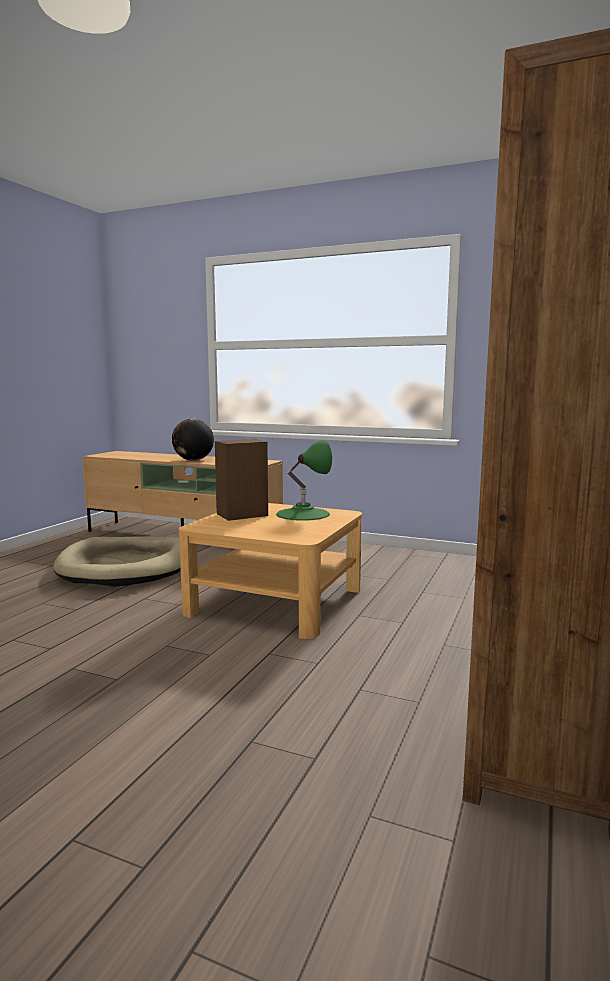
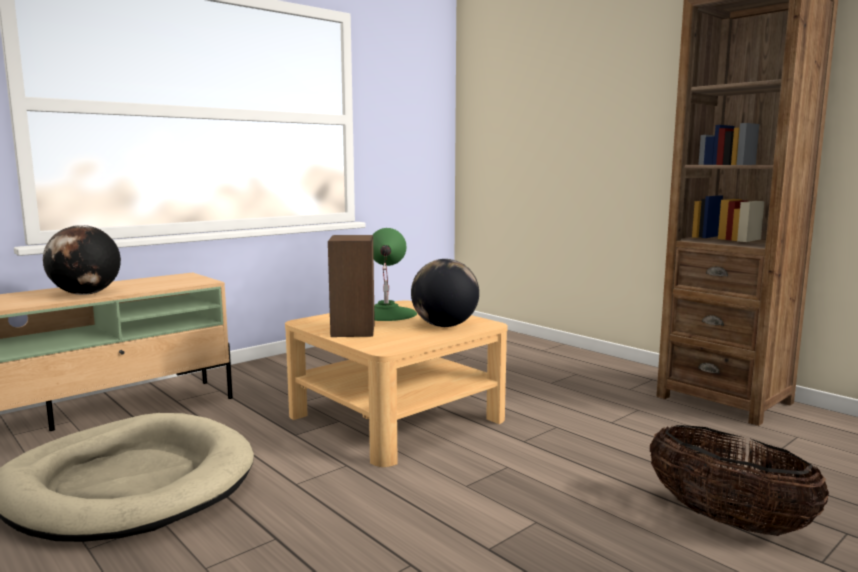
camera: 65 degrees left, 0 degrees up
none -> globe [411,259,479,327]
none -> basket [650,425,829,536]

